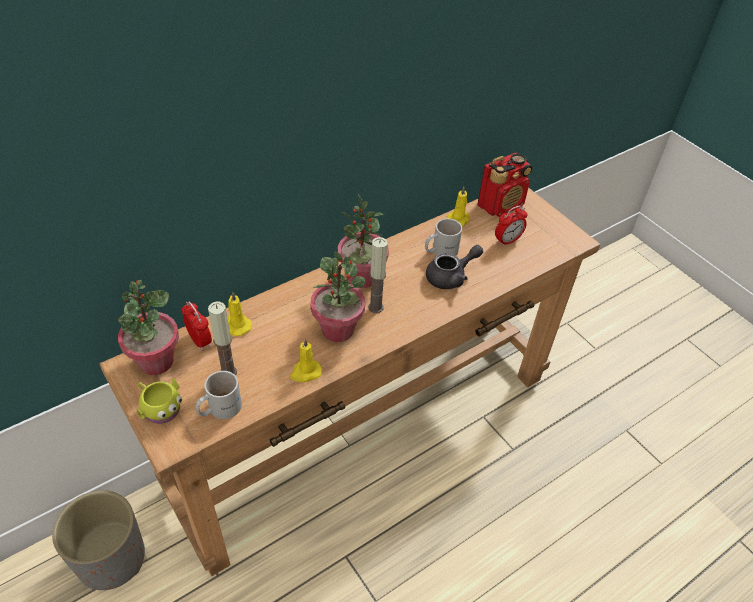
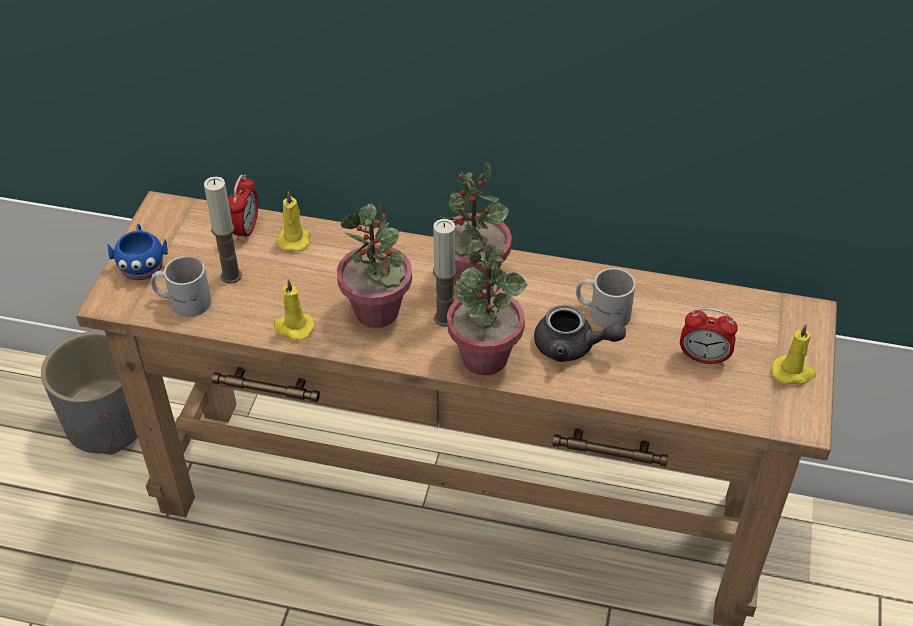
camera: 50 degrees right, 0 degrees up
potted plant [118,280,179,375] -> potted plant moved to [447,246,527,375]
yellow mug [136,378,182,424] -> blue mug [108,224,168,280]
yellow candle [447,187,470,226] -> yellow candle moved to [772,324,816,385]
radio [478,153,532,217] -> none

